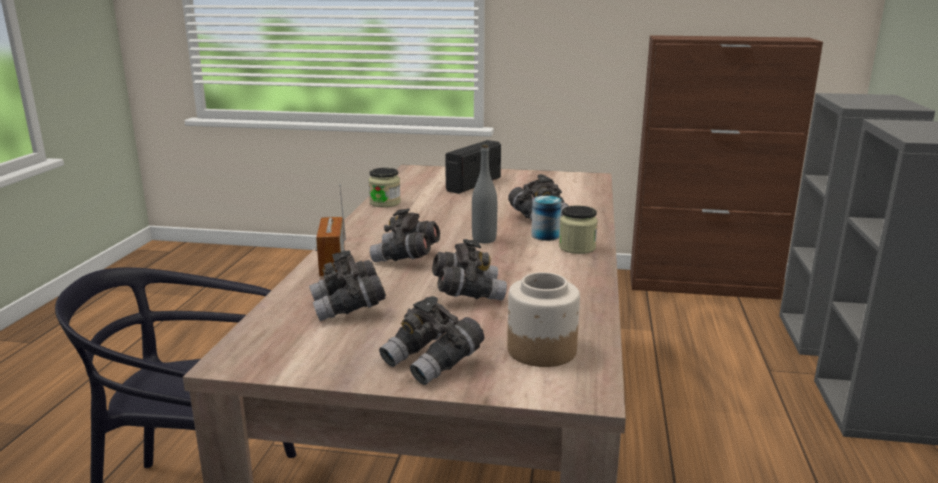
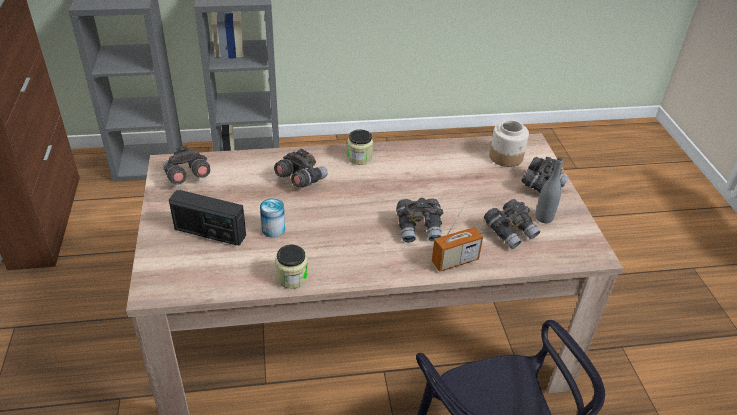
camera: 110 degrees left, 20 degrees up
grey binoculars [432,239,507,300] -> grey binoculars moved to [163,146,210,184]
grey bottle [472,145,497,243] -> grey bottle moved to [535,157,563,223]
can [531,195,562,241] -> can moved to [260,198,285,237]

